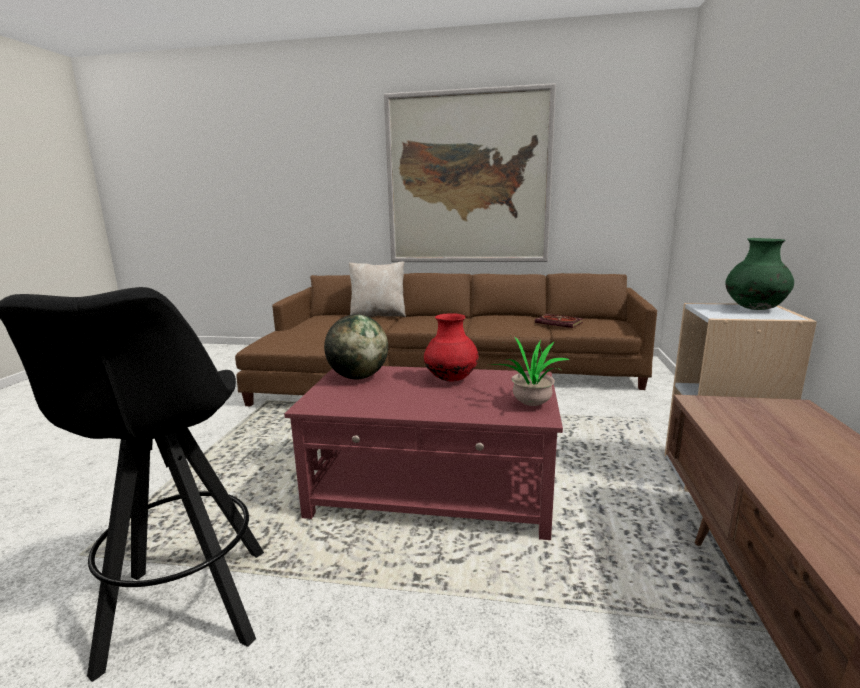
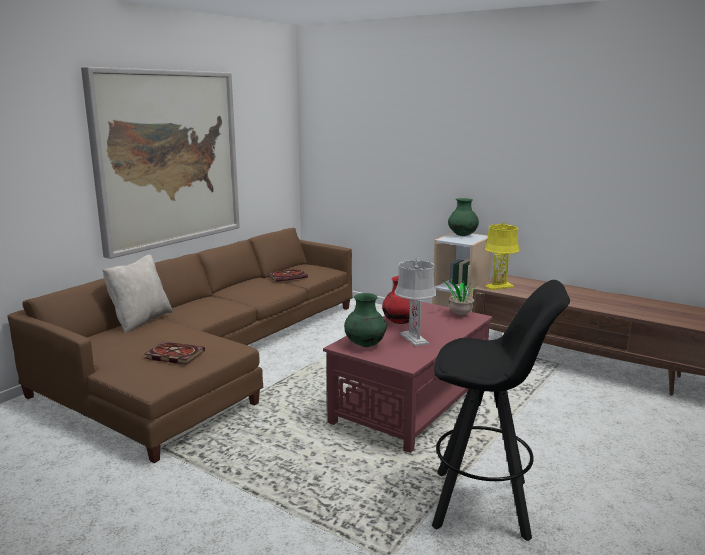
camera: 65 degrees left, 0 degrees up
globe [324,314,388,380] -> green vase [344,293,387,347]
none -> book [144,342,205,364]
none -> grey table lamp [394,258,437,346]
none -> yellow table lamp [484,222,519,290]

